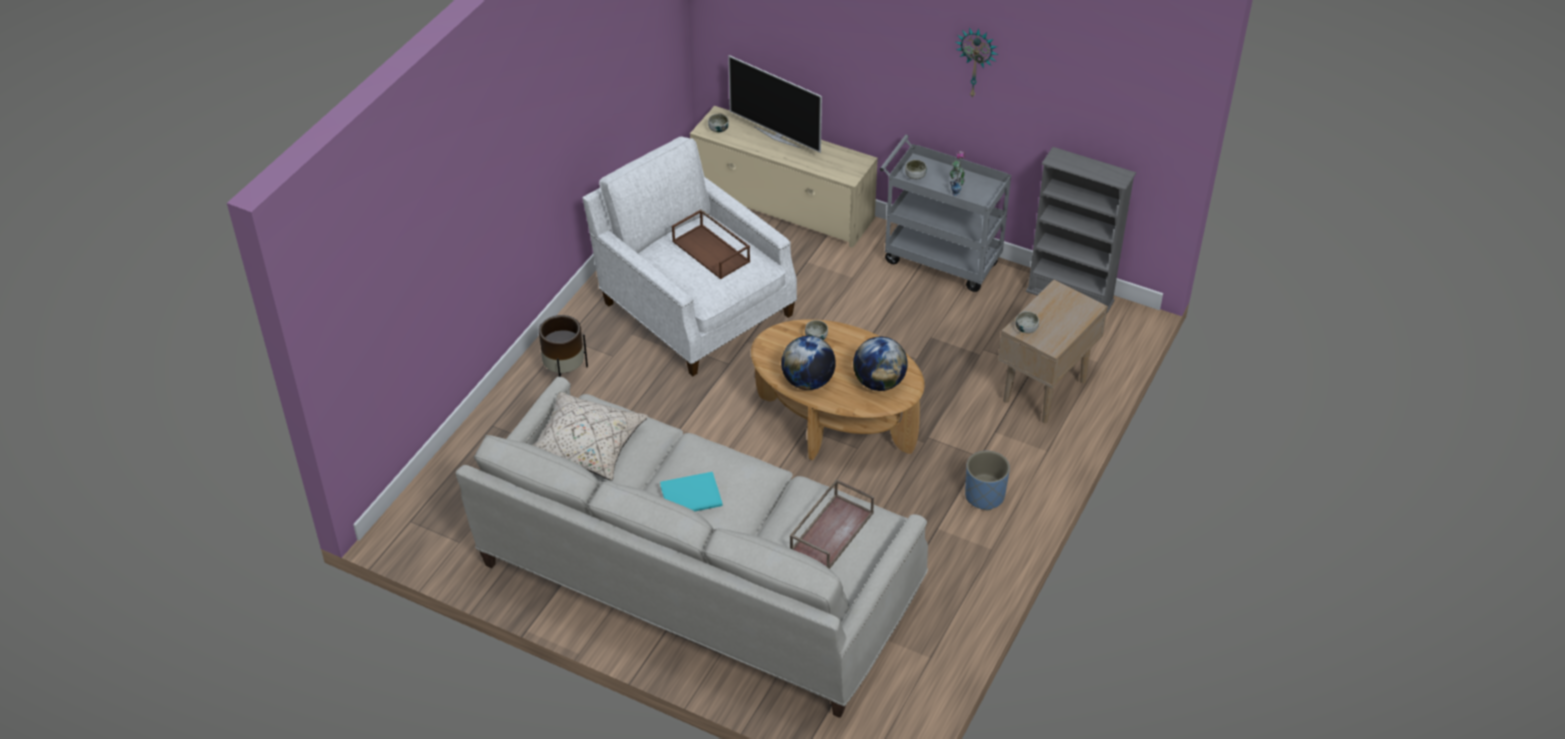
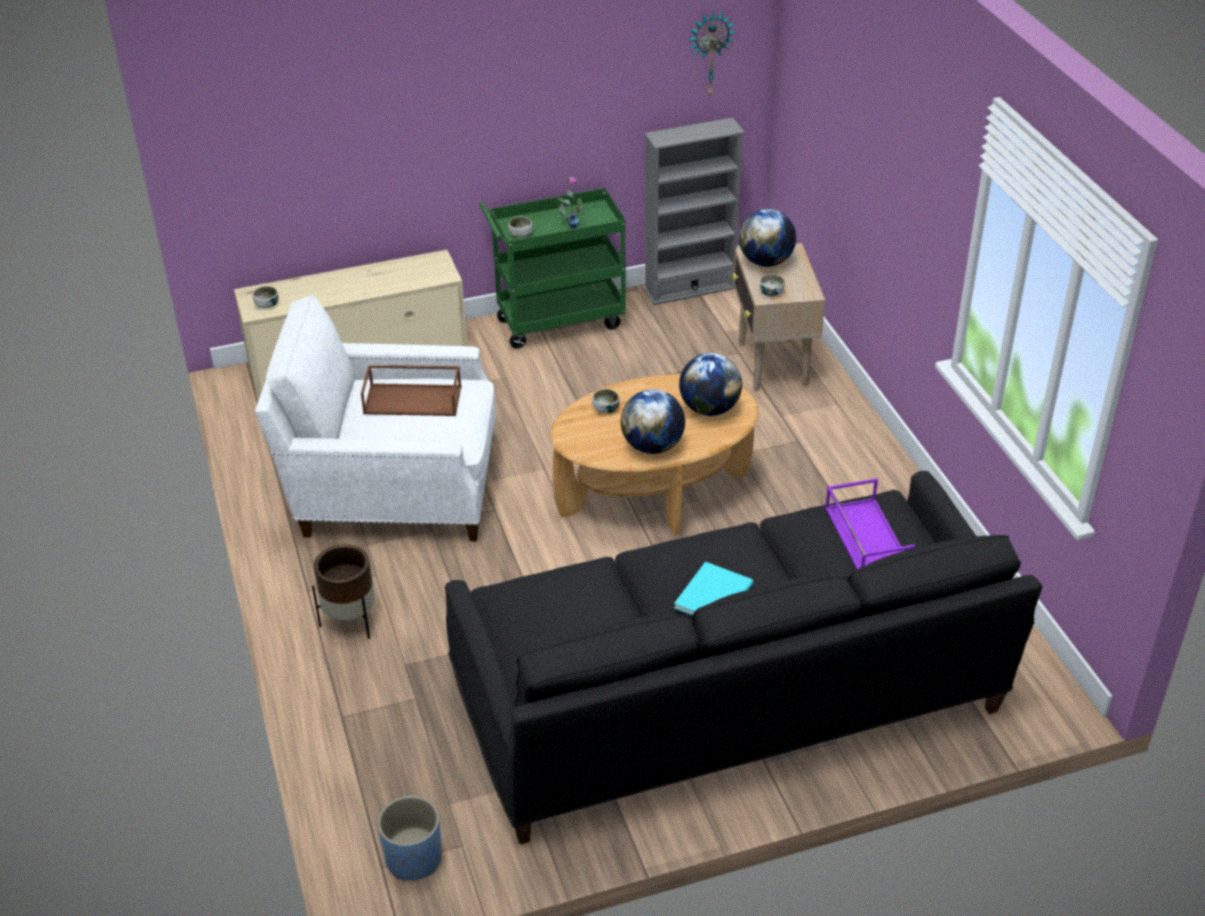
camera: 45 degrees left, 5 degrees down
white sofa [456,377,928,718] -> black sofa [445,471,1042,844]
beige pillow [533,391,648,481] -> none
television [728,55,822,153] -> none
brown tray [790,479,874,569] -> purple tray [825,478,915,569]
grey cart [880,135,1011,292] -> green cart [479,188,626,349]
wall clock [956,27,998,97] -> wall clock moved to [688,11,736,96]
blue planter [965,451,1010,511] -> blue planter moved to [378,795,442,880]
none -> globe [739,209,796,267]

